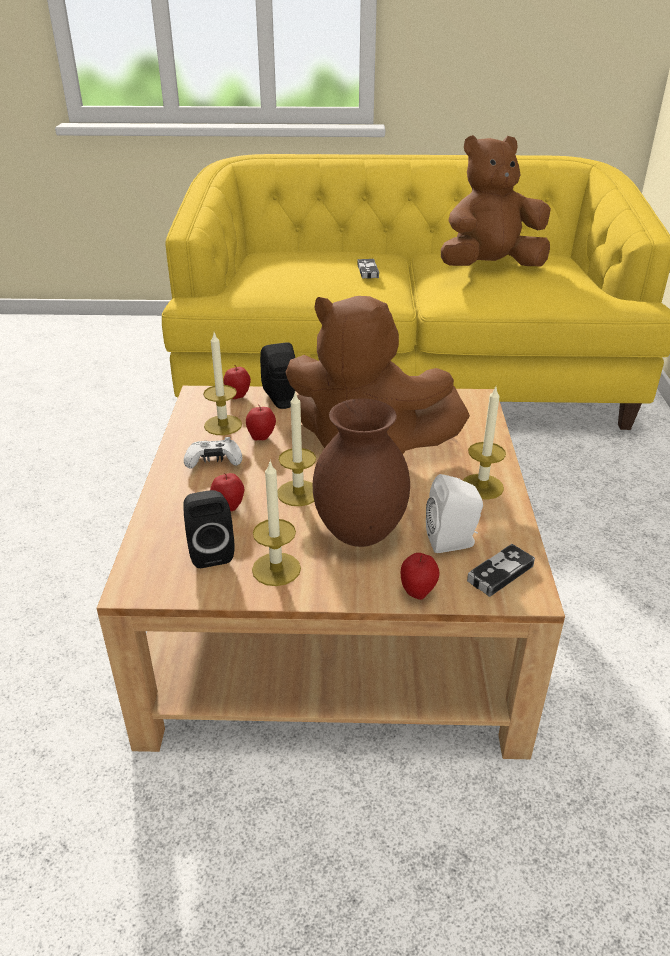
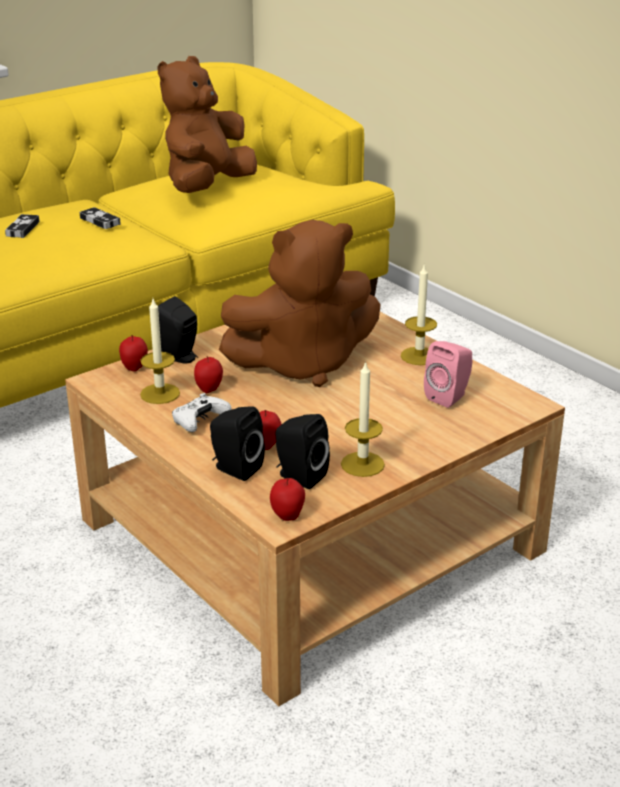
camera: 40 degrees left, 5 degrees down
candle [278,393,316,506] -> none
brown vase [313,398,410,547] -> none
apple [401,553,439,600] -> apple moved to [270,478,305,521]
white speaker [426,474,483,553] -> pink speaker [424,341,472,408]
game controller [467,544,535,597] -> game controller moved to [5,214,40,238]
none -> black speaker [210,406,265,481]

